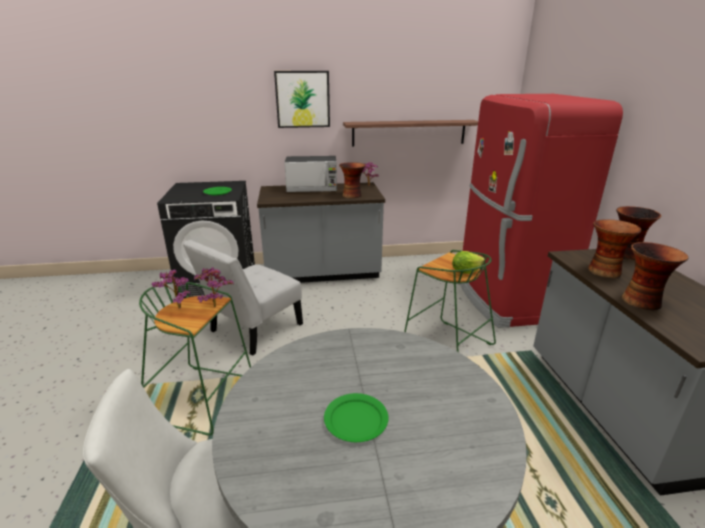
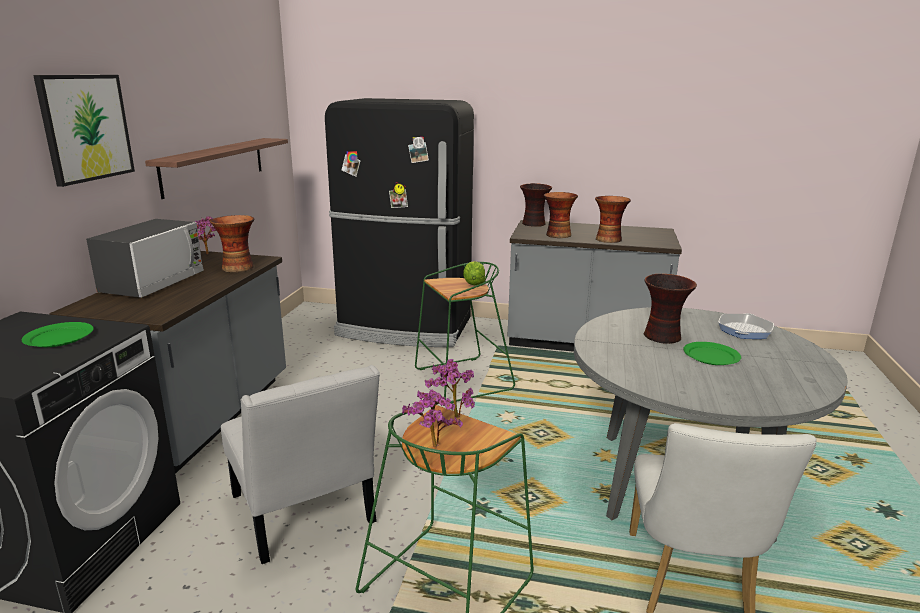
camera: 70 degrees left, 5 degrees down
red fridge [459,94,623,328] -> black fridge [325,98,474,347]
none -> vase [644,274,697,344]
none -> frying pan [718,313,774,339]

